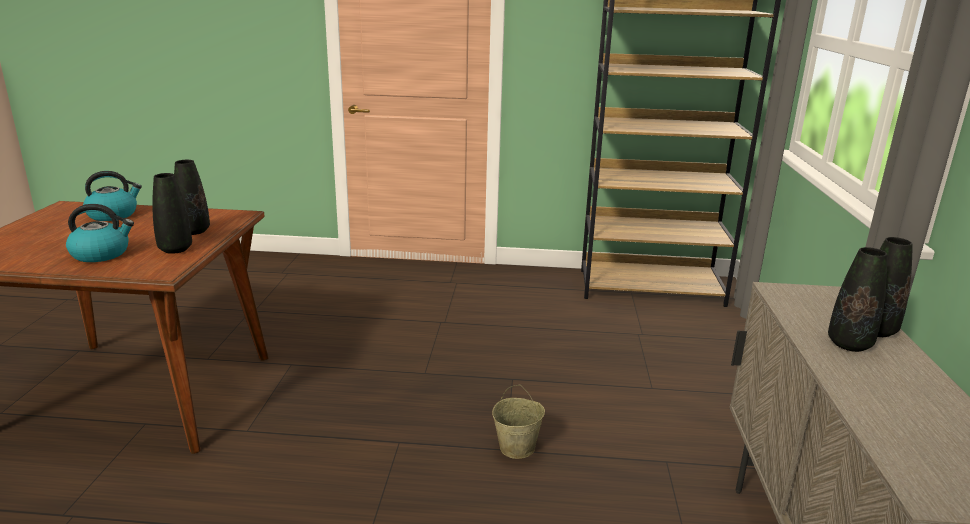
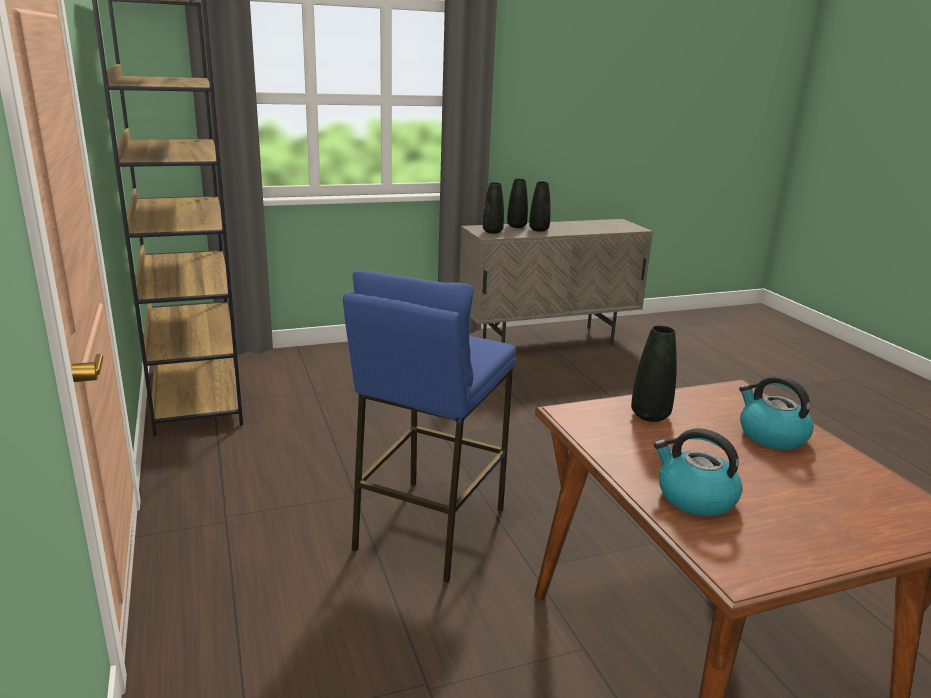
camera: 115 degrees left, 0 degrees up
black vase [152,173,192,254] -> black vase moved to [483,182,504,234]
beige bucket [492,385,545,459] -> none
none -> blue stool [343,271,516,583]

